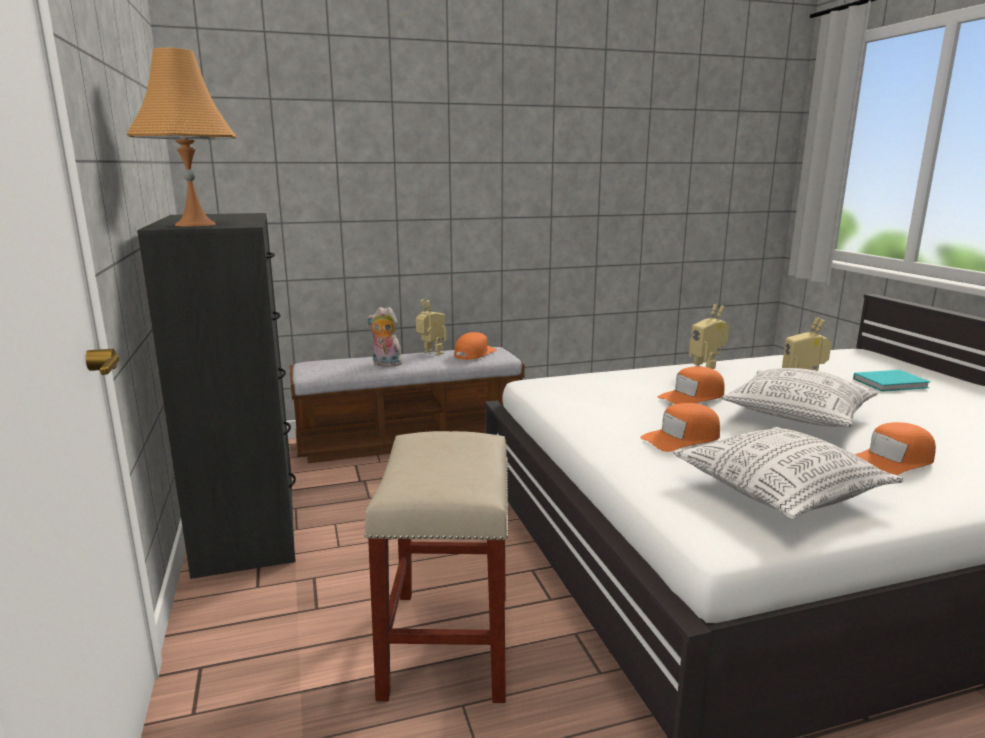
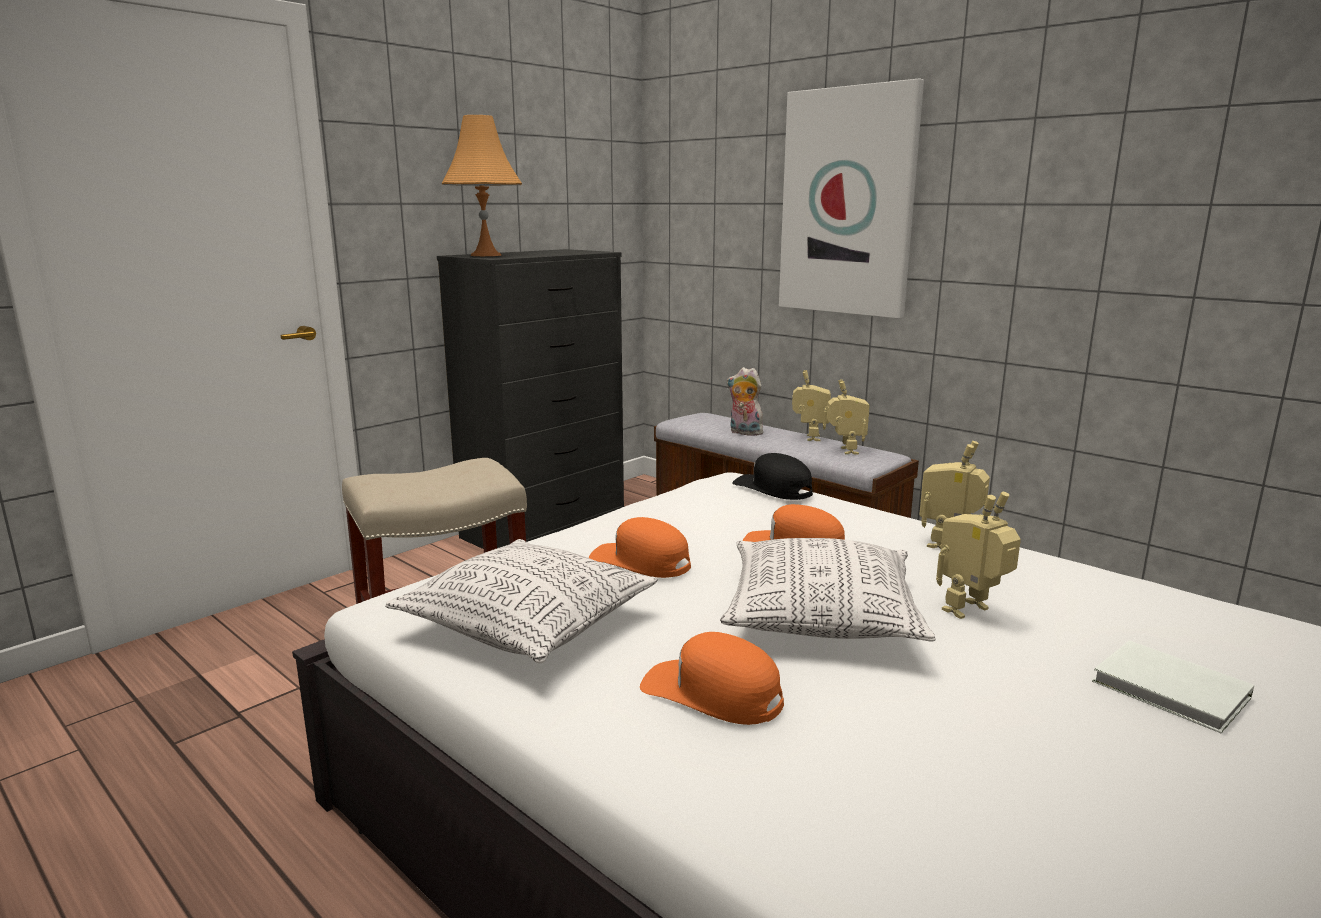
camera: 60 degrees right, 0 degrees up
plush toy [367,307,402,367] -> plush toy turned 45 degrees counterclockwise [727,367,763,436]
orange cap [454,332,497,360] -> toy robot [827,379,870,454]
turquoise book [853,370,930,392] -> white book [1092,640,1254,733]
none -> black cap [732,453,813,500]
none -> picture [779,79,924,319]

